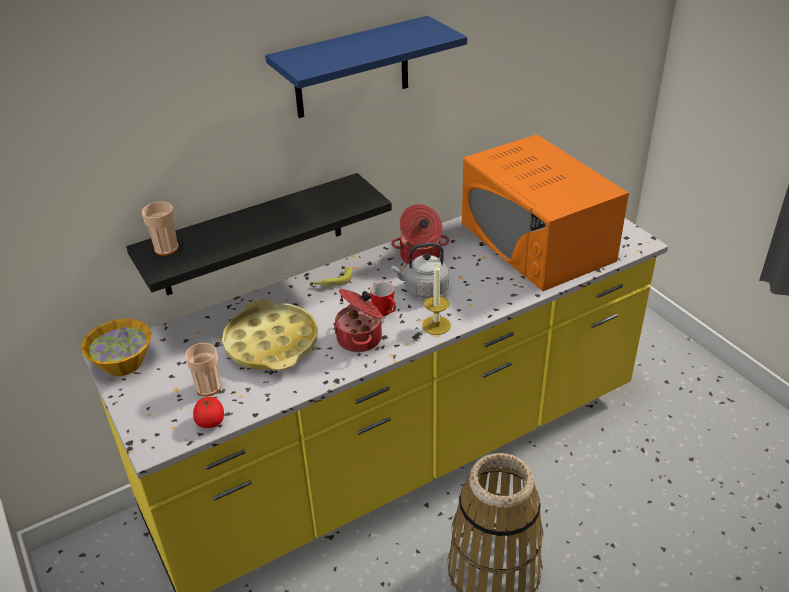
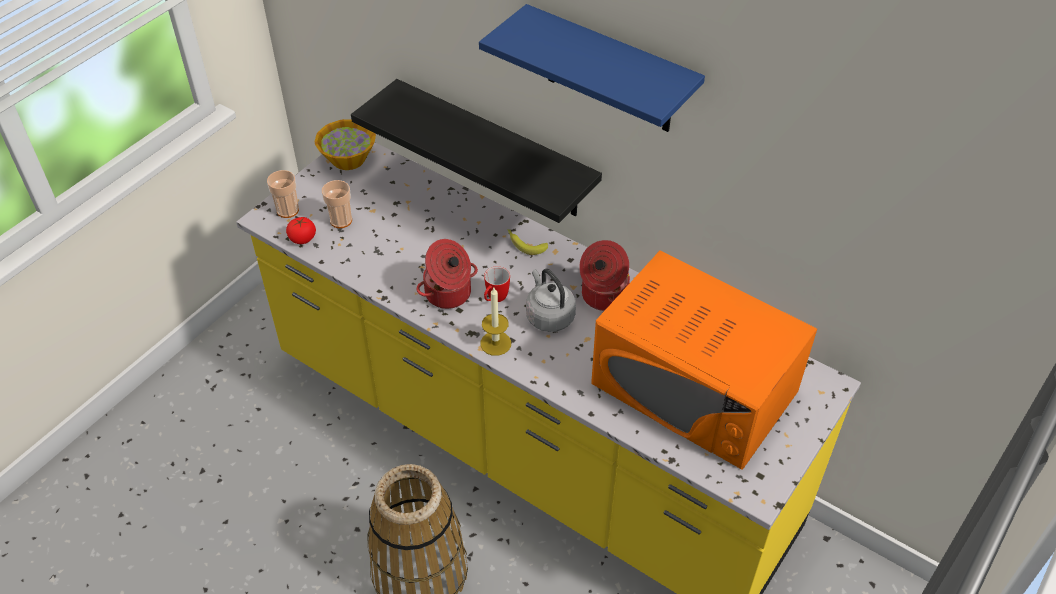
camera: 65 degrees right, 10 degrees up
cup [142,202,179,256] -> cup moved to [267,170,299,218]
yellow tray [222,299,318,371] -> none
orange microwave [462,134,629,291] -> orange microwave turned 90 degrees counterclockwise [591,251,817,470]

